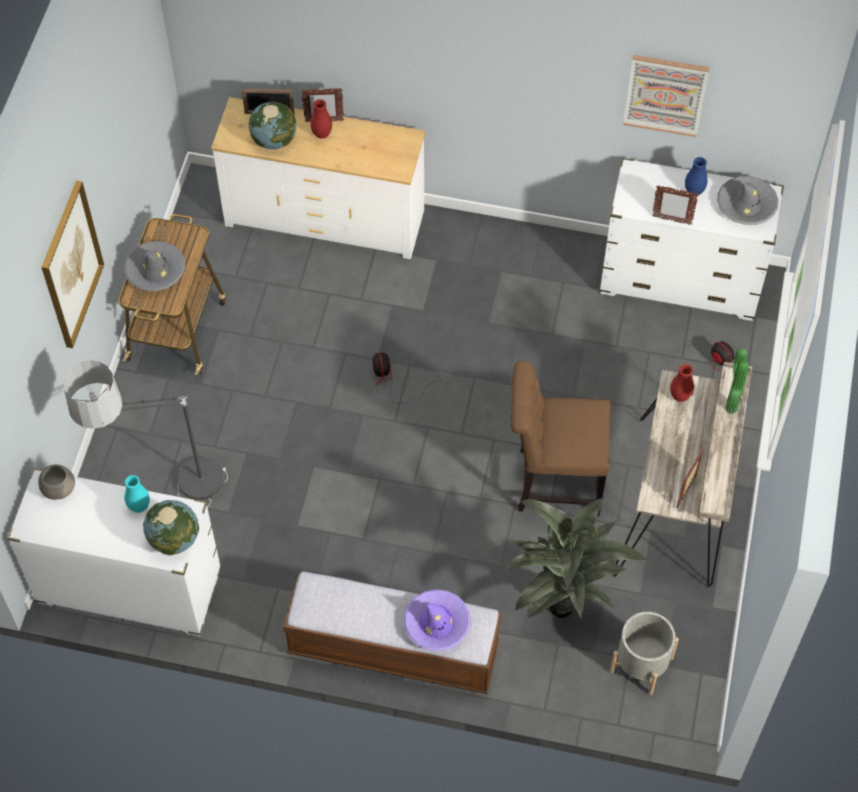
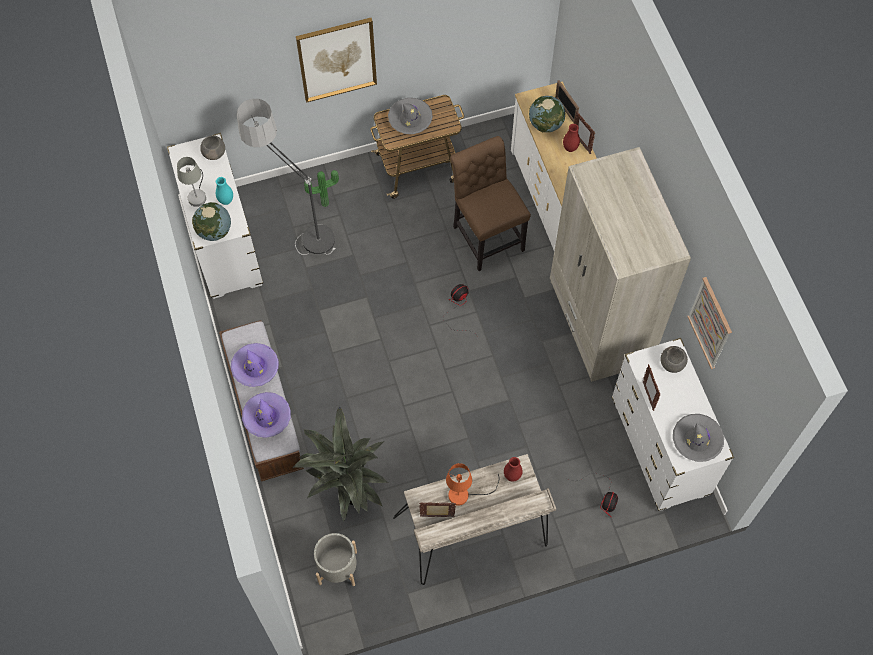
camera: 60 degrees right, 5 degrees up
brown chair [511,361,611,516] -> brown chair moved to [450,136,531,271]
blue vase [685,157,708,195] -> none
potted plant [726,348,749,414] -> potted plant moved to [304,170,339,207]
none -> grey table lamp [177,157,206,207]
none -> purple hat [231,343,279,387]
none -> orange table lamp [446,463,499,506]
none -> beige wardrobe [550,147,691,382]
none -> grey bowl [660,346,688,373]

